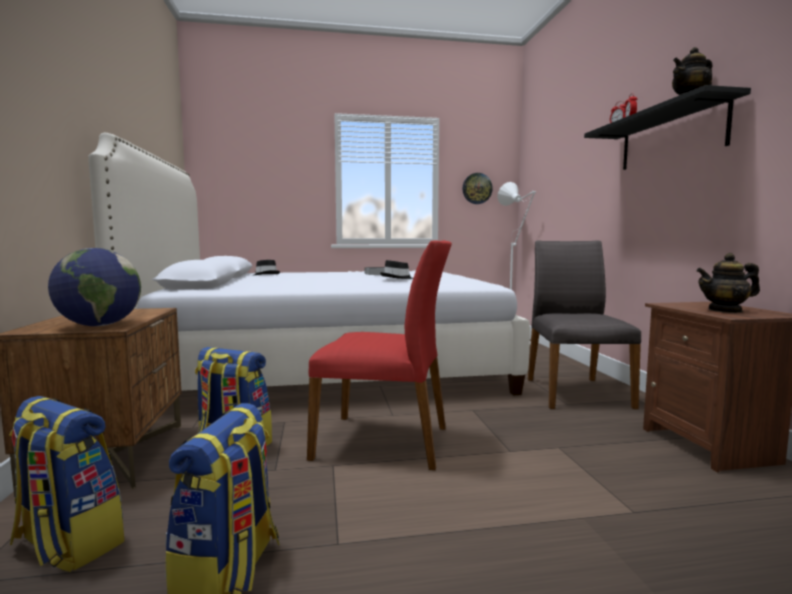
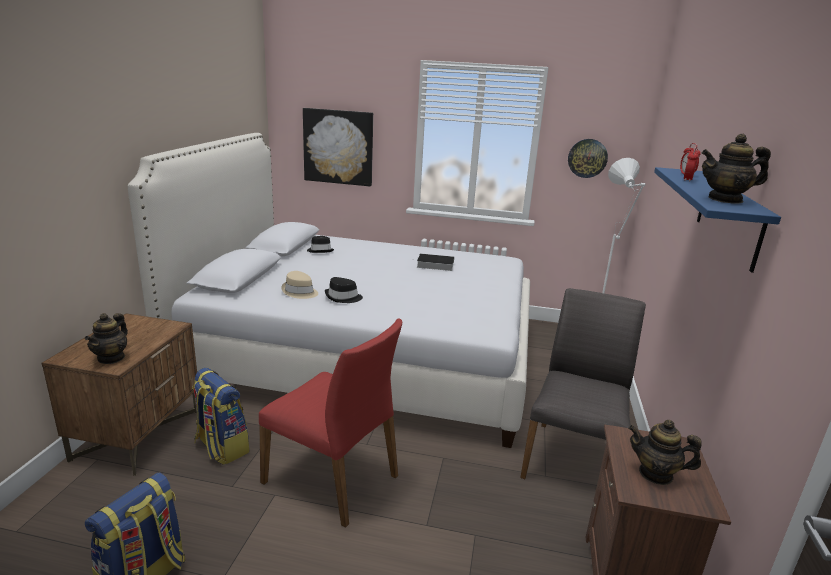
camera: 20 degrees right, 15 degrees up
backpack [9,396,125,572] -> none
globe [48,248,141,326] -> teapot [85,313,128,364]
black hat [380,260,413,279] -> black hat moved to [325,277,363,303]
black shelf [584,85,751,170] -> blue shelf [654,167,781,273]
none -> beige hat [281,271,318,299]
none -> picture [303,108,373,186]

